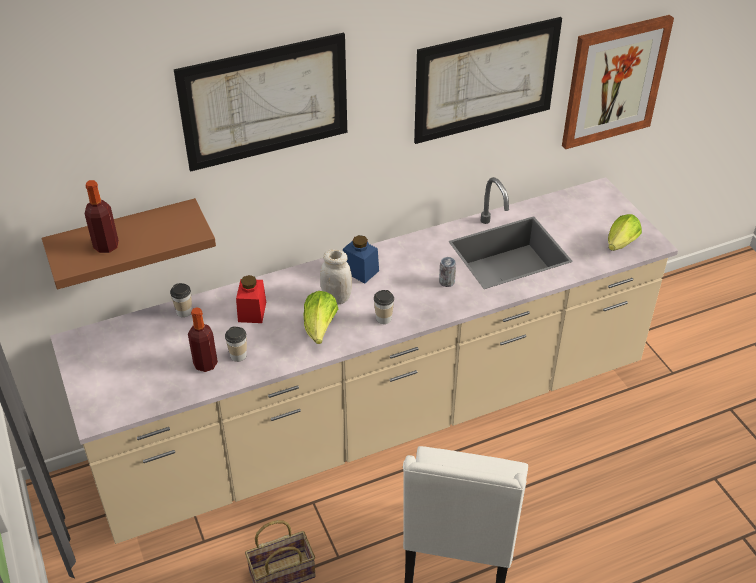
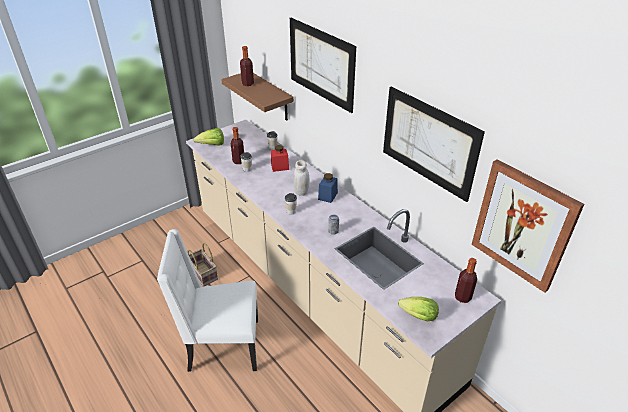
camera: 75 degrees right, 5 degrees down
lettuce [304,291,338,344] -> lettuce moved to [193,128,224,146]
none -> bottle [455,258,477,303]

